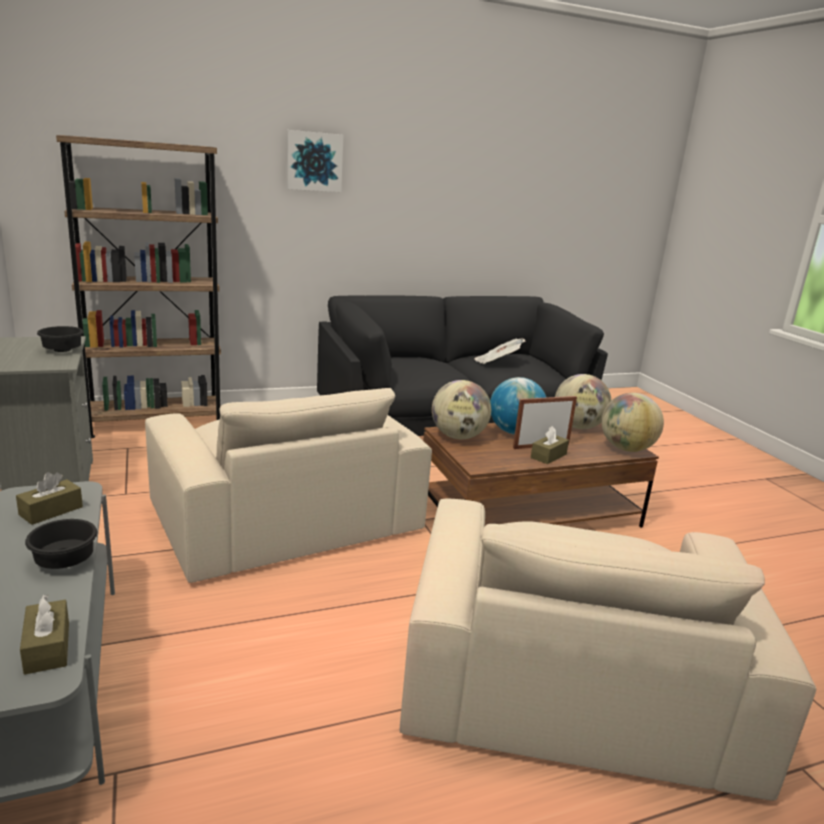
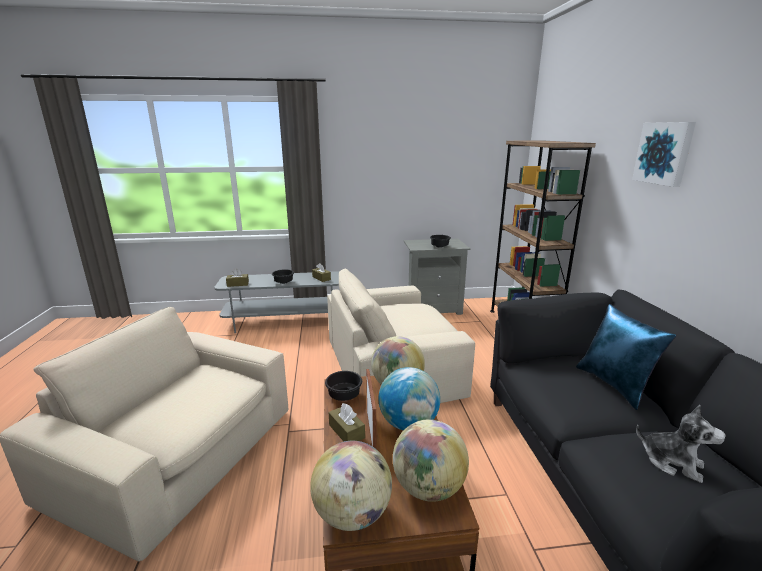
camera: 105 degrees right, 0 degrees up
newspaper [475,339,525,364] -> plush toy [636,405,726,483]
none -> black bowl [325,371,362,401]
none -> blue pillow [576,304,676,410]

